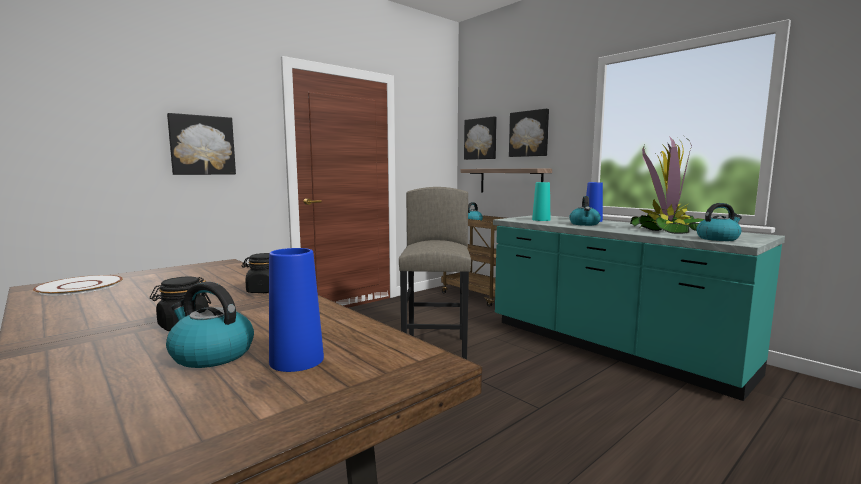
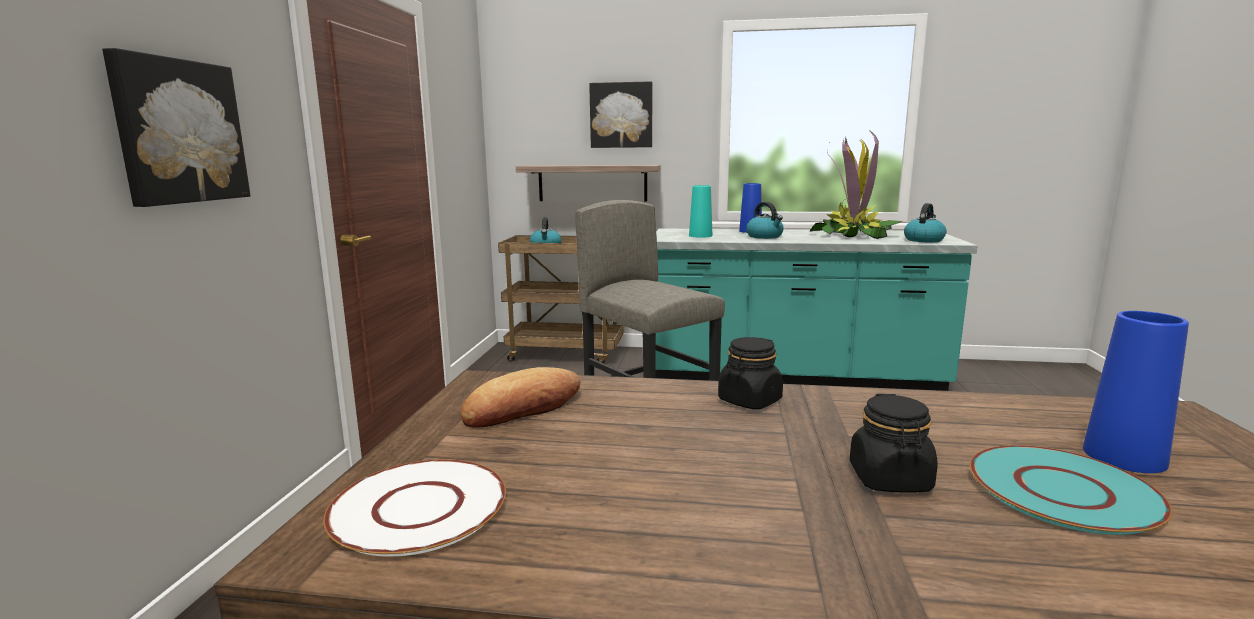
camera: 40 degrees left, 5 degrees up
kettle [166,282,254,368] -> turquoise plate [970,445,1172,535]
picture [464,117,497,160] -> none
none -> bread [461,367,581,428]

